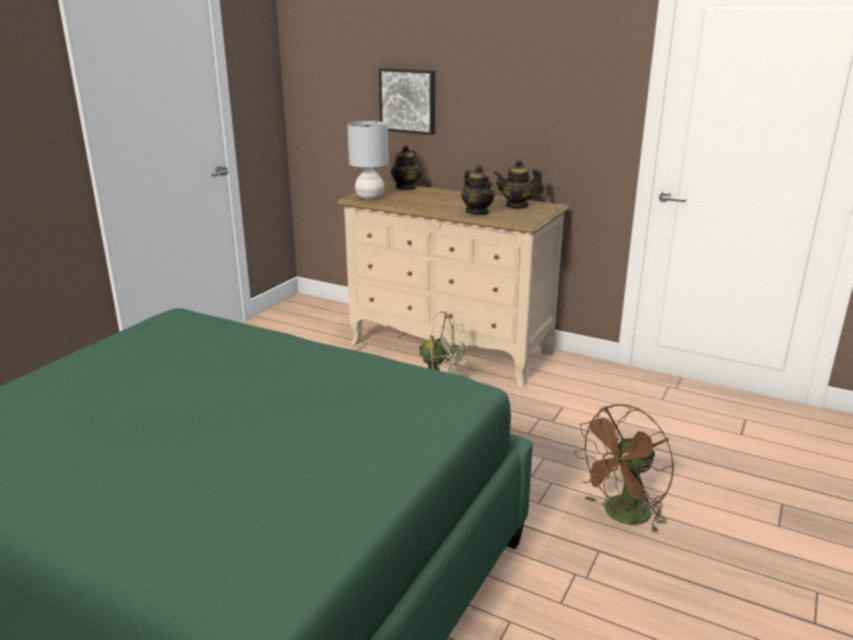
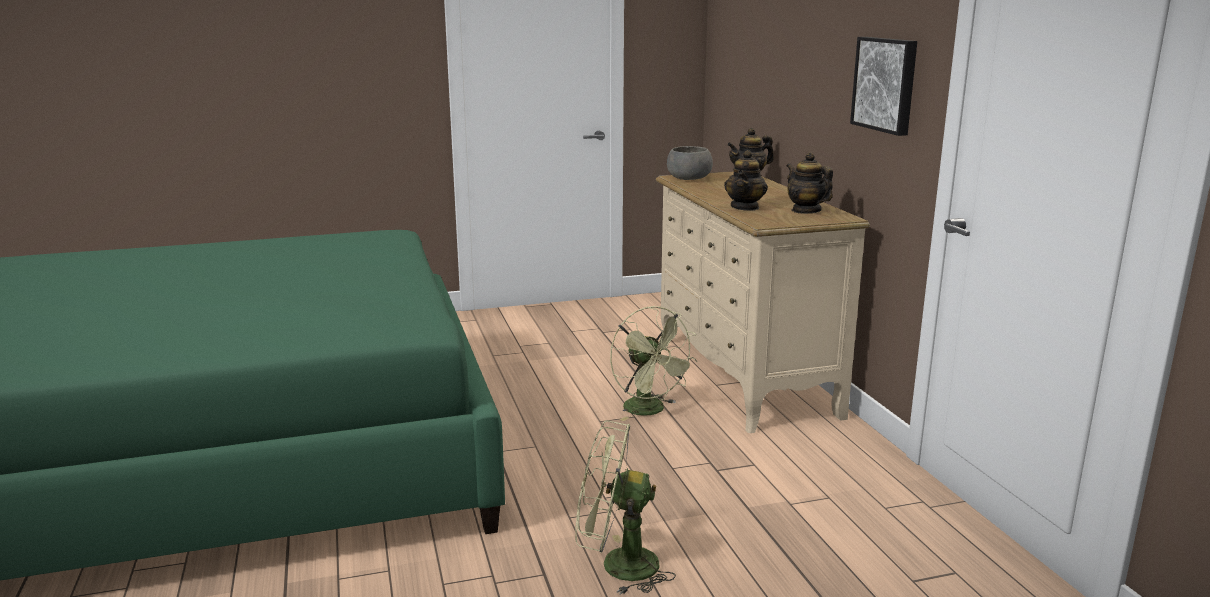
camera: 45 degrees right, 5 degrees down
grey table lamp [347,121,388,199] -> grey bowl [667,146,713,180]
picture [379,68,435,135] -> picture moved to [850,37,917,136]
brown fan [574,404,674,534] -> green fan [575,420,676,594]

